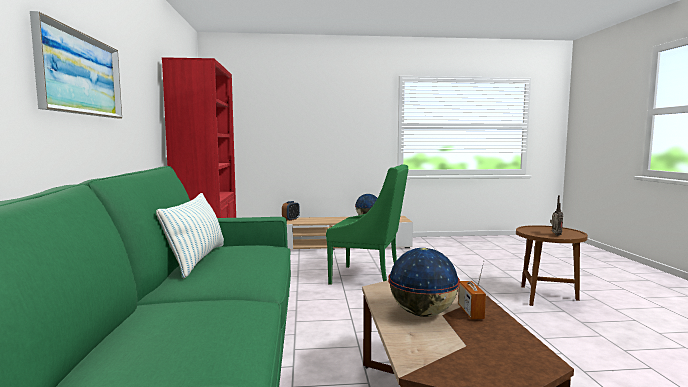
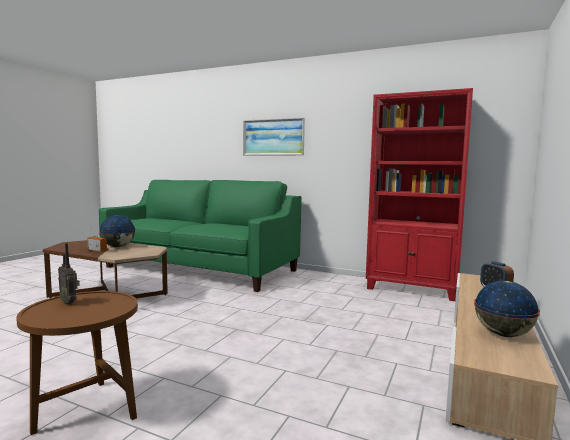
camera: 120 degrees right, 0 degrees up
pillow [156,193,224,278] -> none
green armchair [326,164,408,285] -> none

